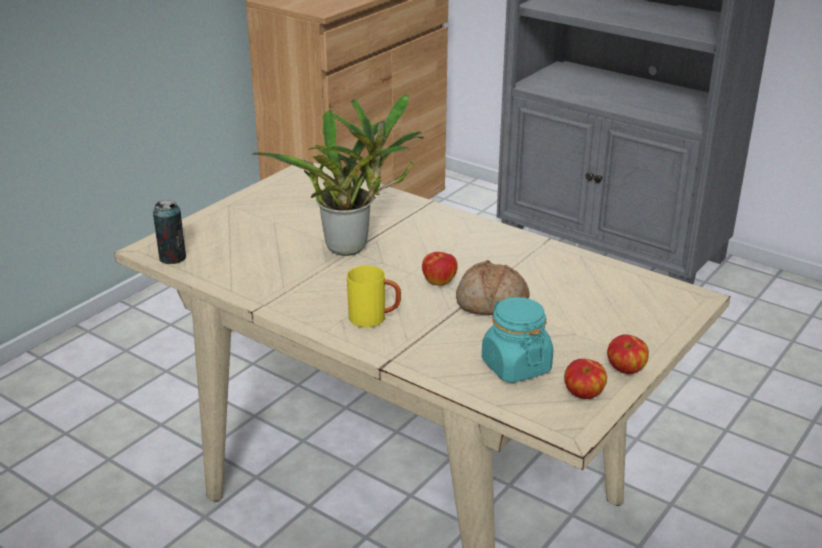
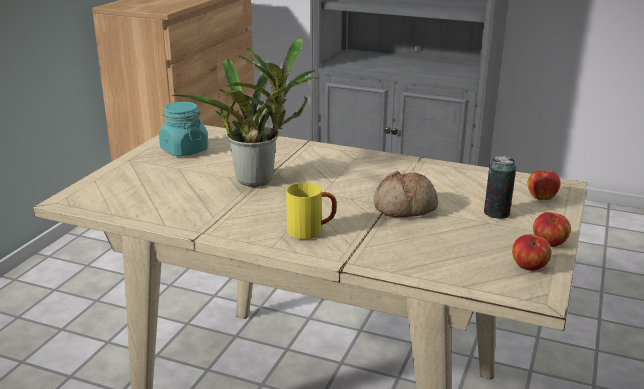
camera: 15 degrees left, 5 degrees down
can [153,200,186,264] -> can moved to [484,156,516,219]
apple [422,252,458,286] -> apple moved to [528,171,561,200]
turquoise jar [482,297,553,383] -> turquoise jar moved to [159,102,209,156]

